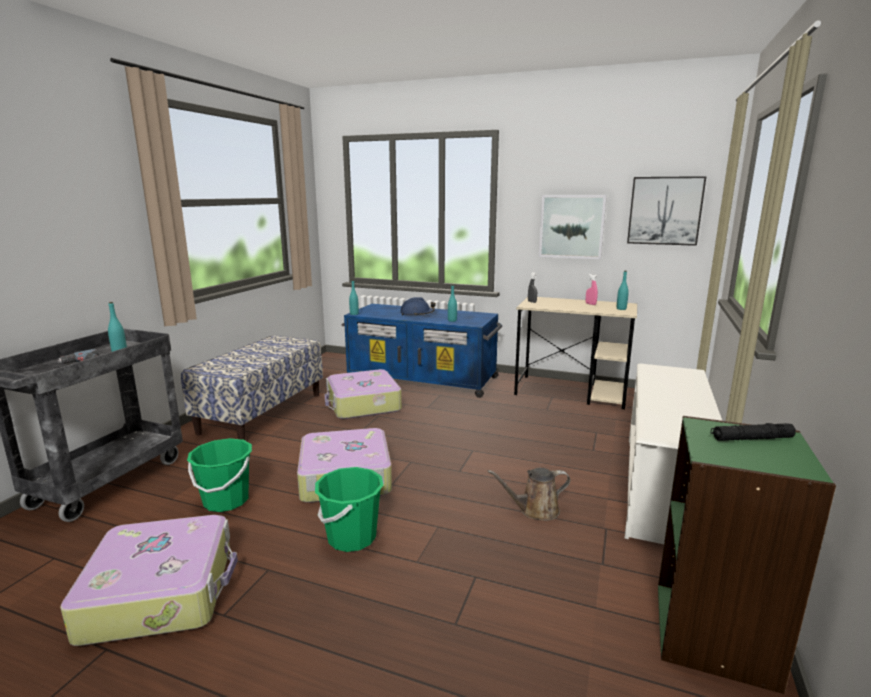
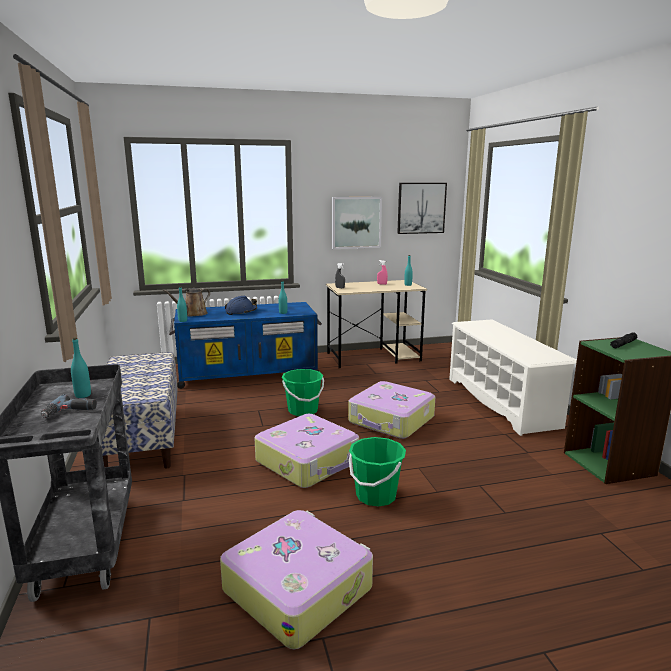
camera: 35 degrees left, 0 degrees up
green bucket [187,438,252,512] -> green bucket moved to [282,369,324,416]
suitcase [324,369,402,419] -> suitcase moved to [348,381,435,439]
brown watering can [488,468,570,521] -> brown watering can moved to [163,288,210,317]

